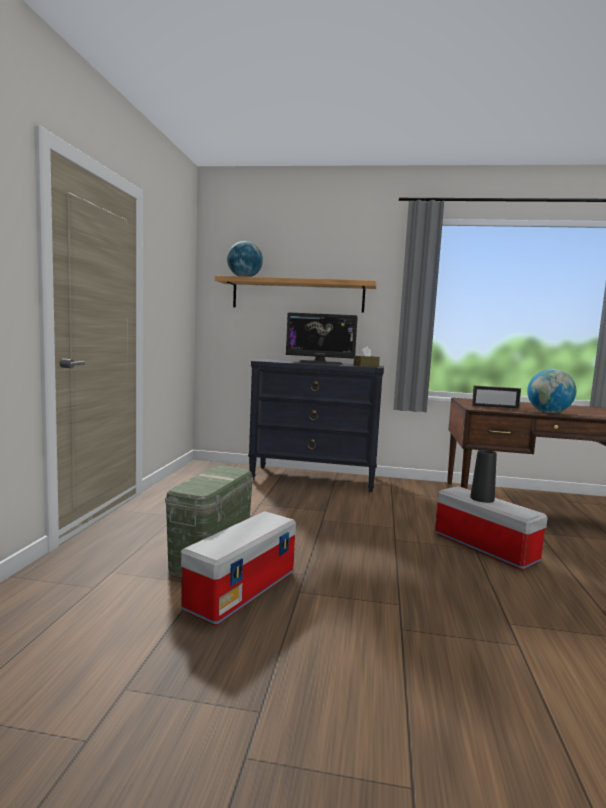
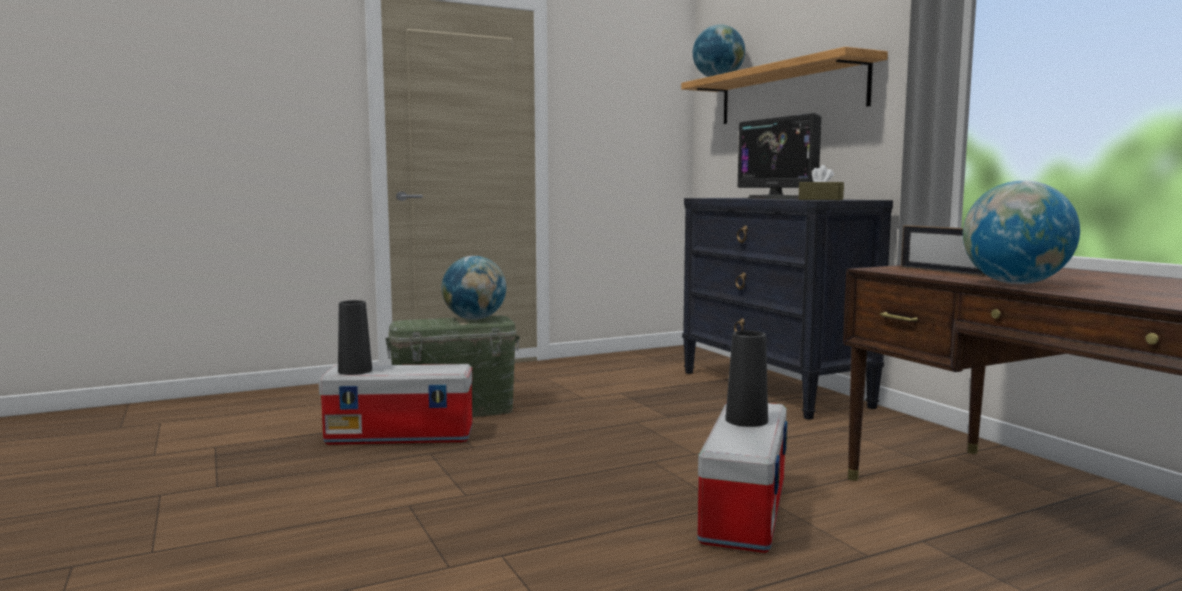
camera: 55 degrees right, 0 degrees up
none -> black vase [338,300,372,375]
none -> globe [442,256,506,320]

